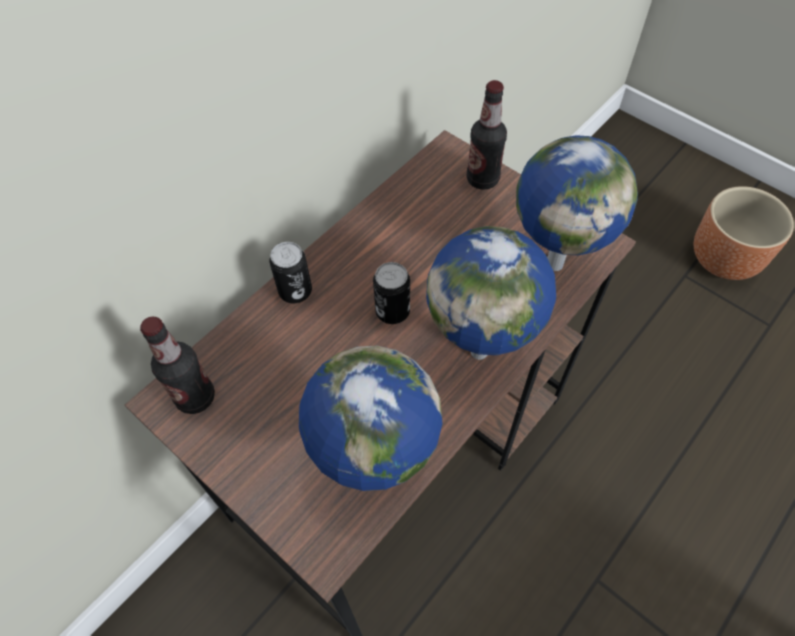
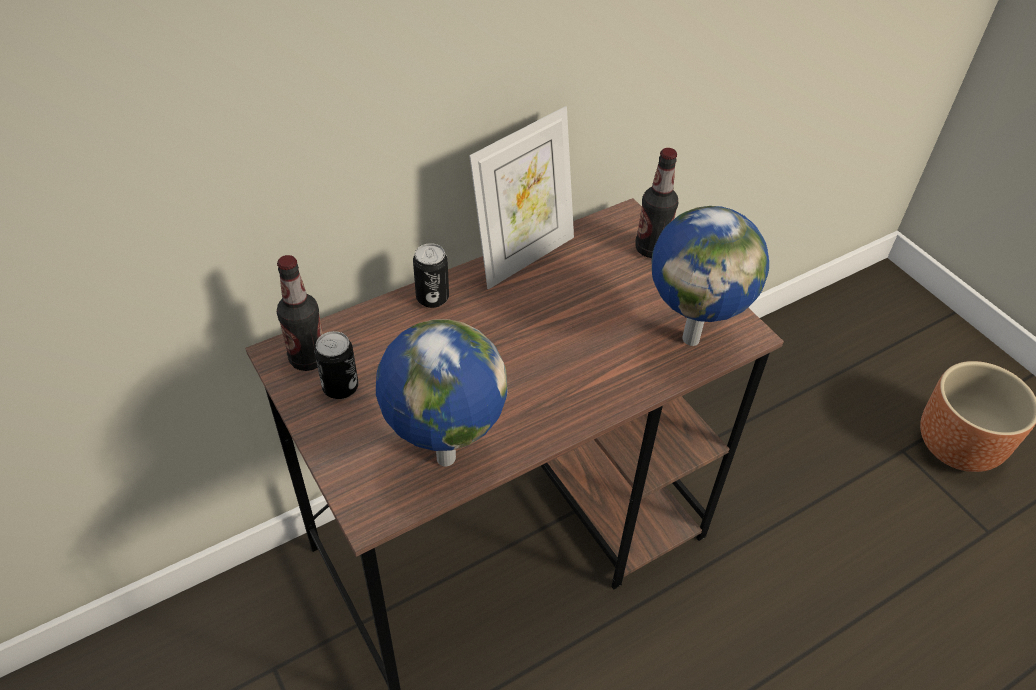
camera: 15 degrees right, 10 degrees down
can [373,262,410,324] -> can moved to [314,331,358,399]
globe [426,226,556,360] -> none
none -> picture frame [469,106,574,289]

